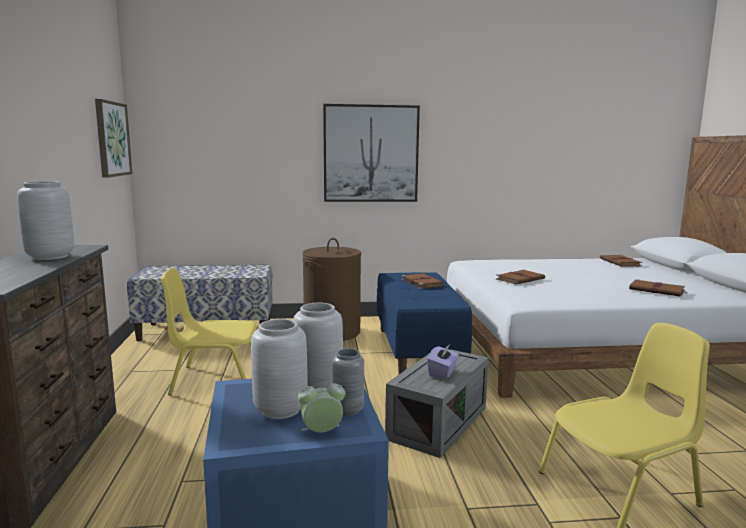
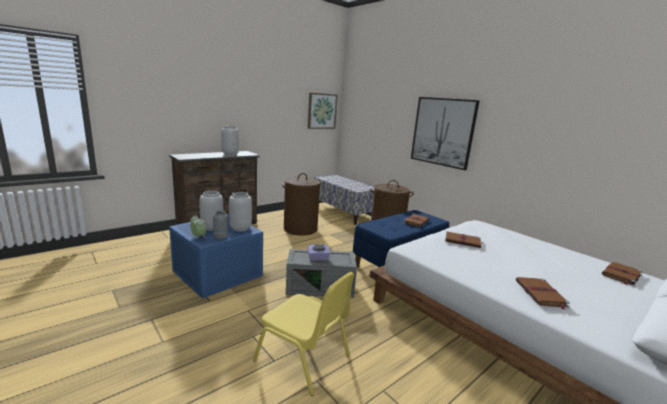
camera: 55 degrees right, 5 degrees up
yellow chair [161,268,257,395] -> brown laundry basket [282,173,321,236]

